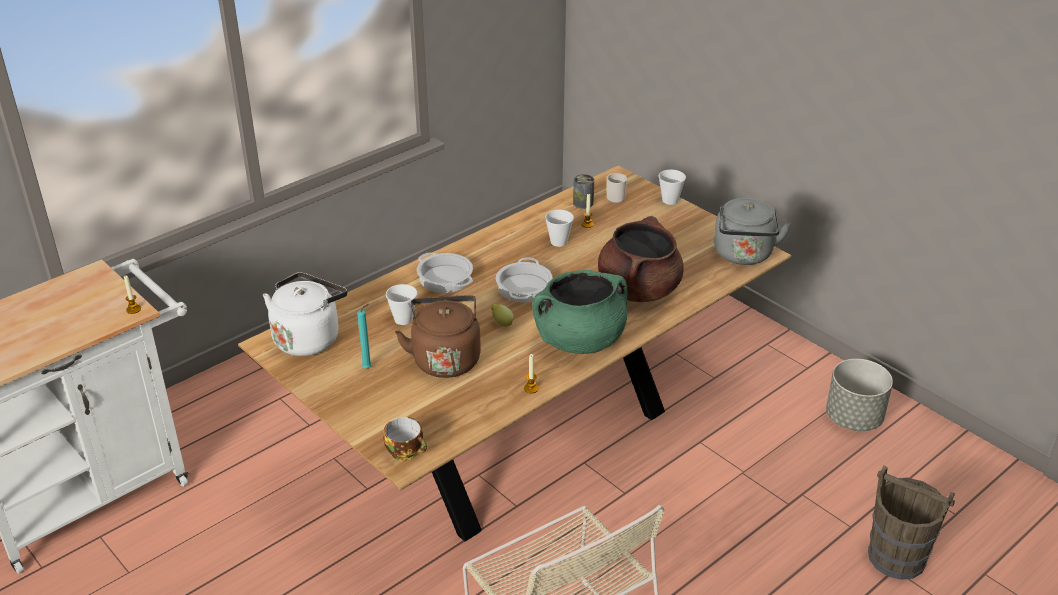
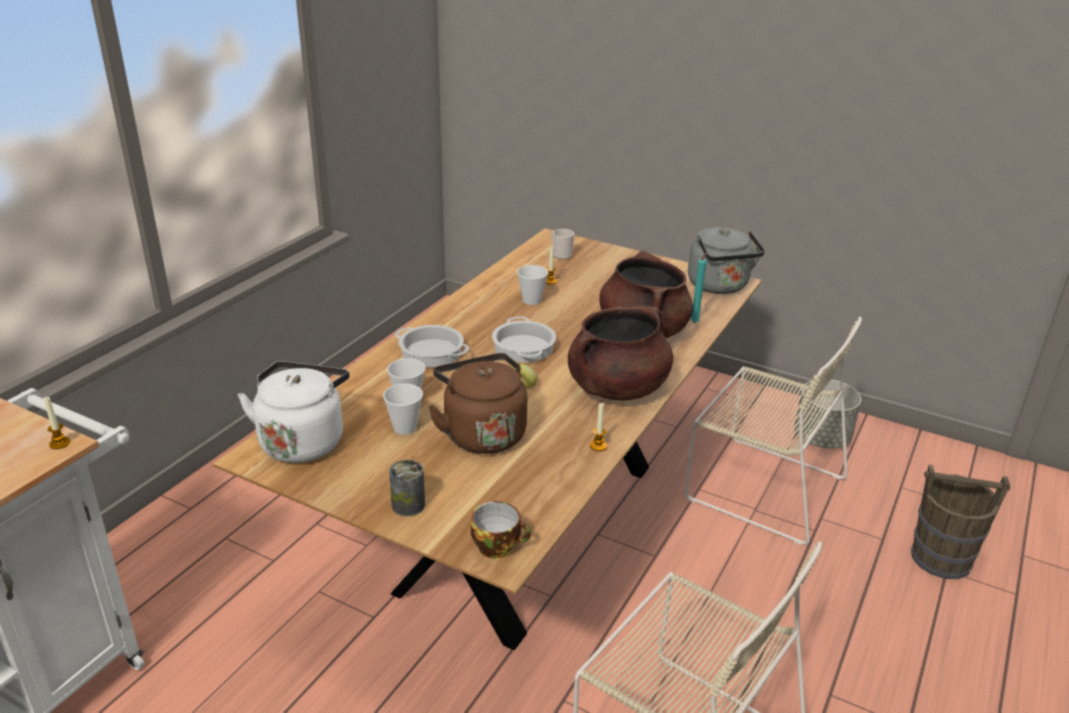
camera: 20 degrees left, 5 degrees down
turquoise candle [357,304,372,368] -> turquoise candle moved to [690,252,708,323]
green cooking pot [532,270,628,354] -> brown cooking pot [568,306,673,400]
can [573,174,594,209] -> can moved to [389,460,425,516]
cup [659,170,686,205] -> cup moved to [383,384,423,435]
none -> beige chair [684,317,862,545]

